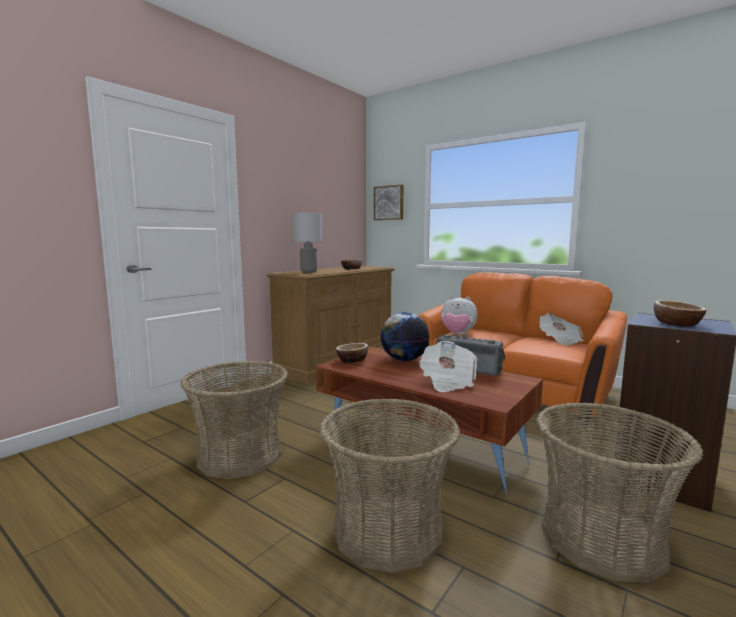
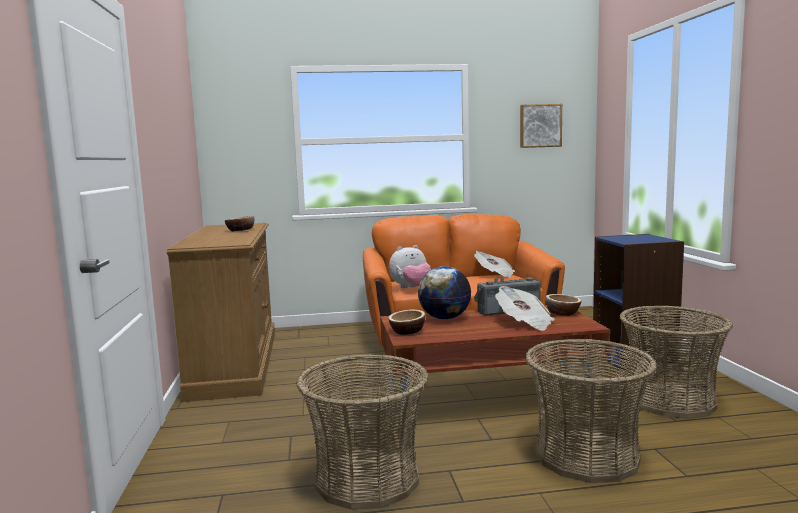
camera: 45 degrees left, 0 degrees up
grey table lamp [293,213,322,273] -> none
picture [374,185,404,220] -> picture moved to [520,104,562,148]
bowl [654,300,707,327] -> bowl moved to [546,294,581,316]

